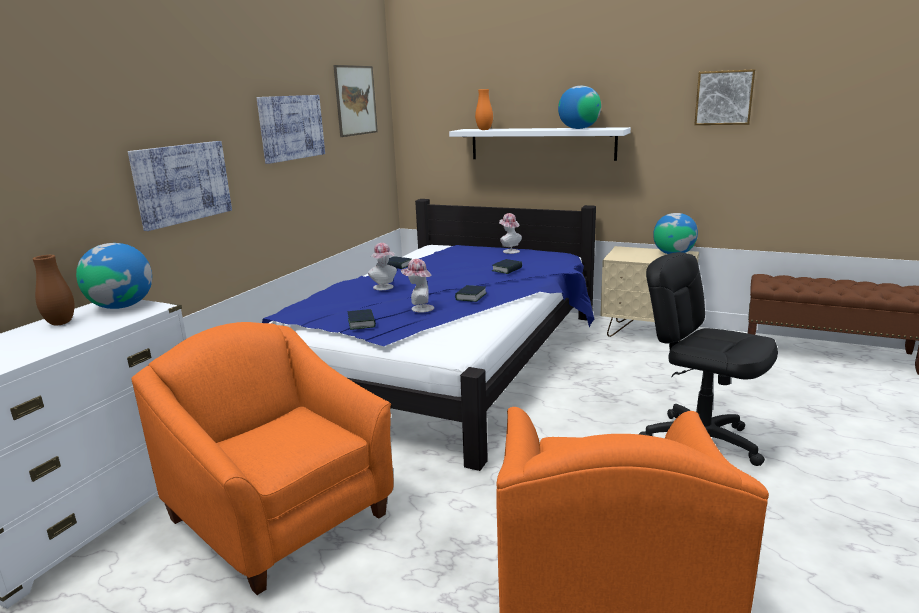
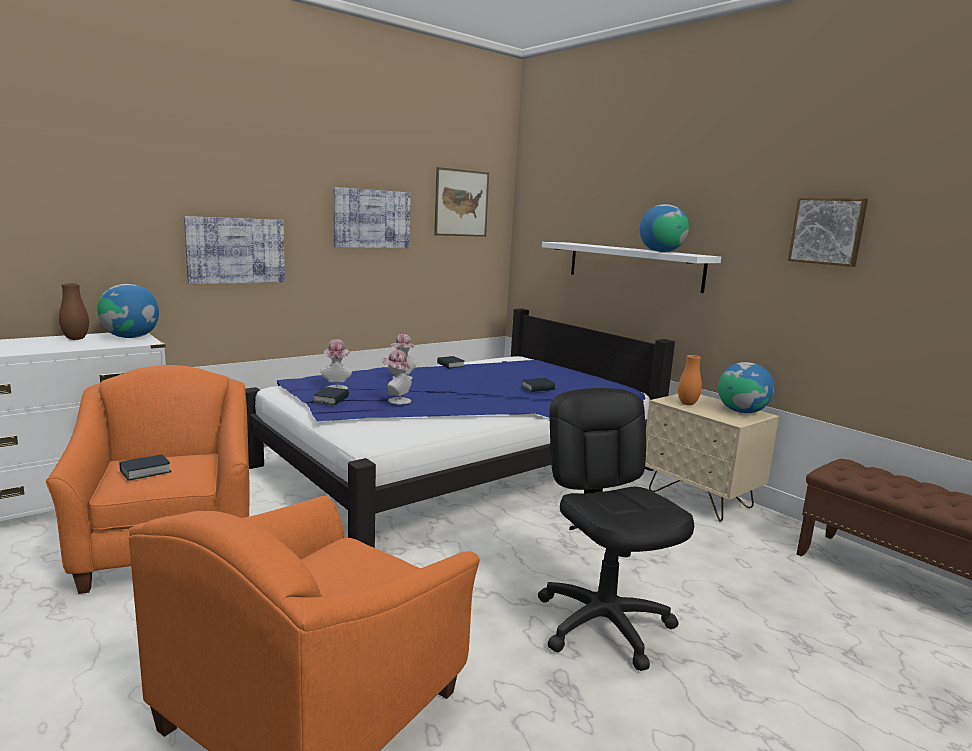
camera: 25 degrees right, 5 degrees down
book [455,285,487,302] -> book moved to [120,454,172,481]
orange vase [475,89,493,130] -> orange vase moved to [678,355,702,405]
hat [499,213,522,254] -> hat moved to [321,339,353,389]

